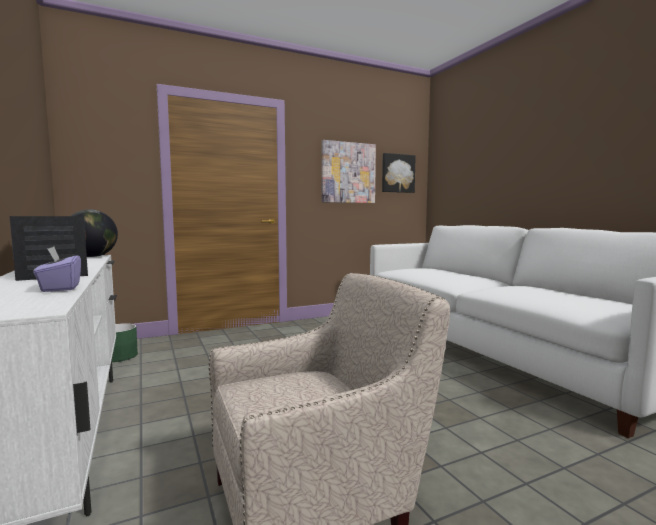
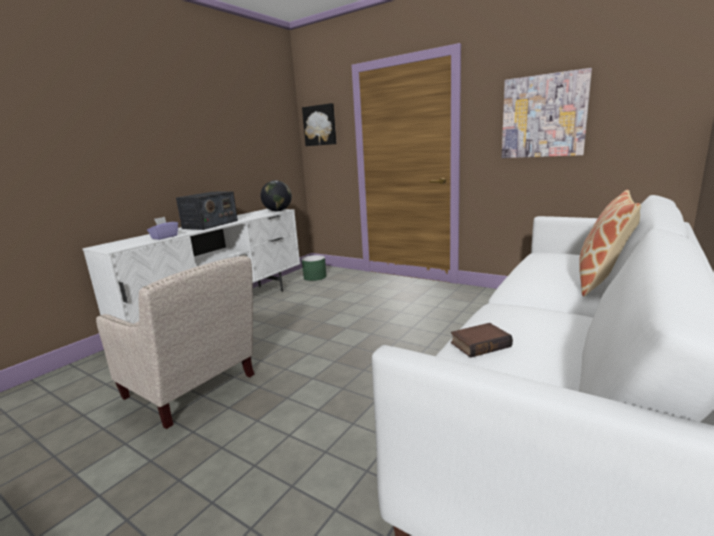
camera: 60 degrees right, 10 degrees up
picture [382,153,416,193] -> picture moved to [302,103,336,146]
none -> book [451,323,513,358]
none -> pillow [579,190,641,296]

